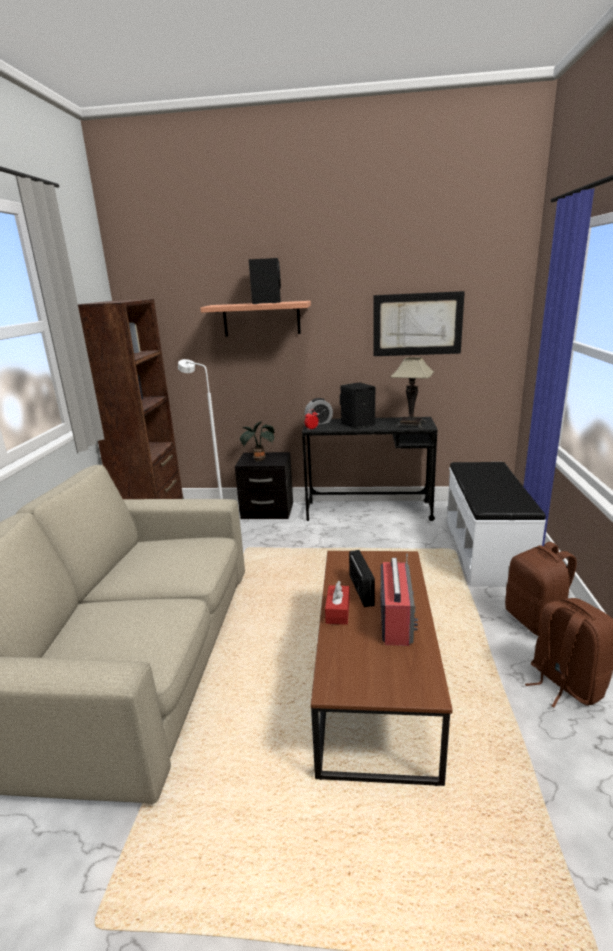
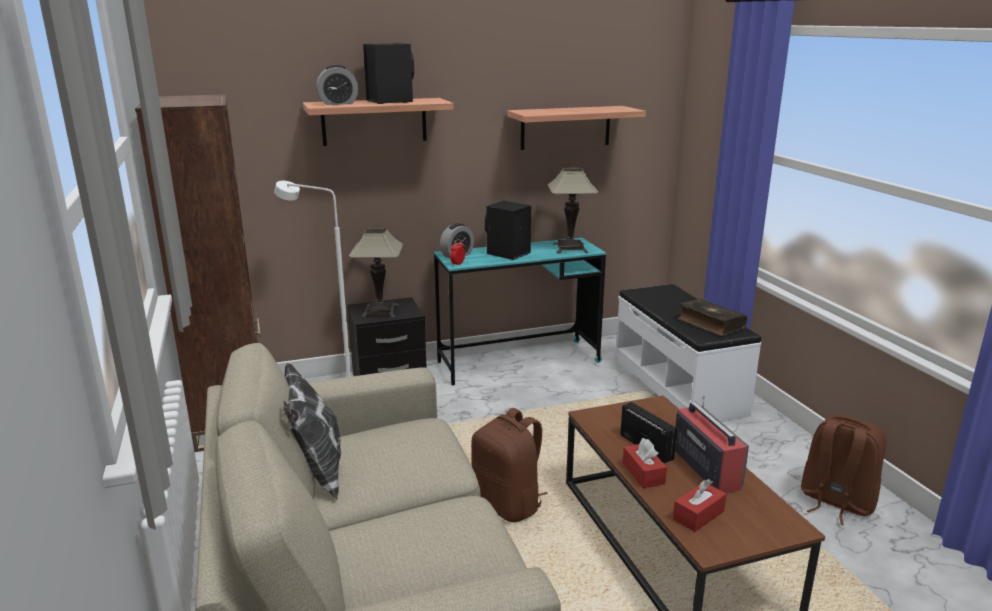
camera: 25 degrees left, 0 degrees up
potted plant [240,421,274,462] -> table lamp [348,228,404,318]
black desk [302,417,438,521] -> turquoise desk [434,238,606,386]
picture [373,291,465,356] -> shelf [507,106,646,150]
brown backpack [505,542,577,636] -> brown backpack moved to [471,408,548,522]
none -> pillow [284,363,341,499]
none -> alarm clock [316,65,358,105]
none -> red tissue box [673,479,727,532]
none -> book [678,299,747,336]

